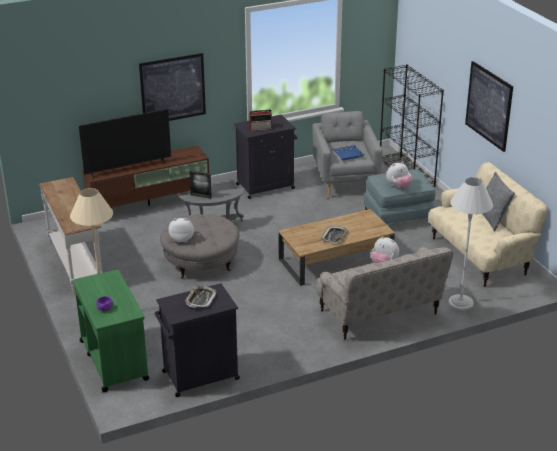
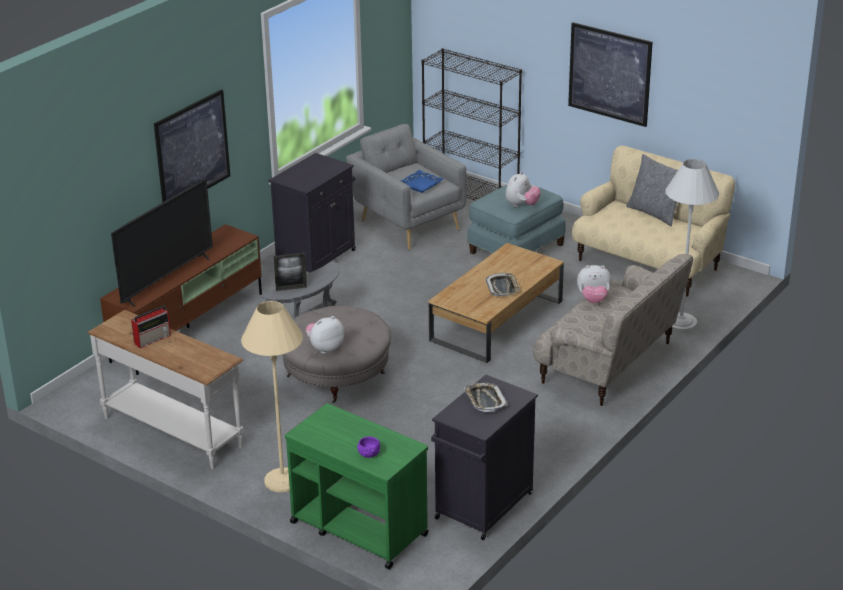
camera: 30 degrees left, 0 degrees up
radio [249,110,272,131] -> radio moved to [131,305,171,348]

